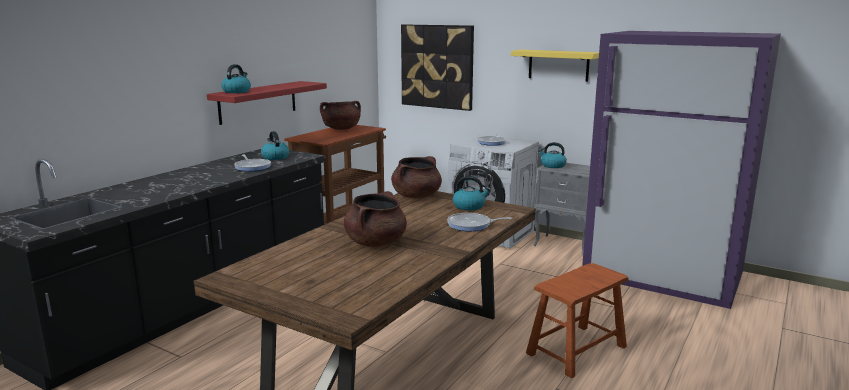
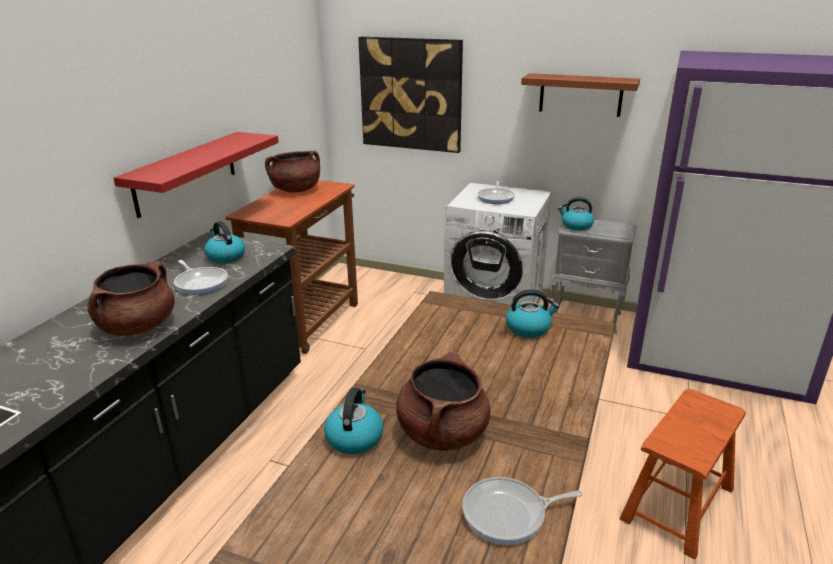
camera: 10 degrees left, 10 degrees up
kettle [221,64,251,93] -> kettle moved to [324,388,383,454]
brown cooking pot [391,156,442,198] -> brown cooking pot moved to [87,261,175,336]
frying pan [447,213,512,231] -> frying pan moved to [462,477,583,545]
yellow shelf [511,50,599,82] -> brown shelf [521,73,640,117]

